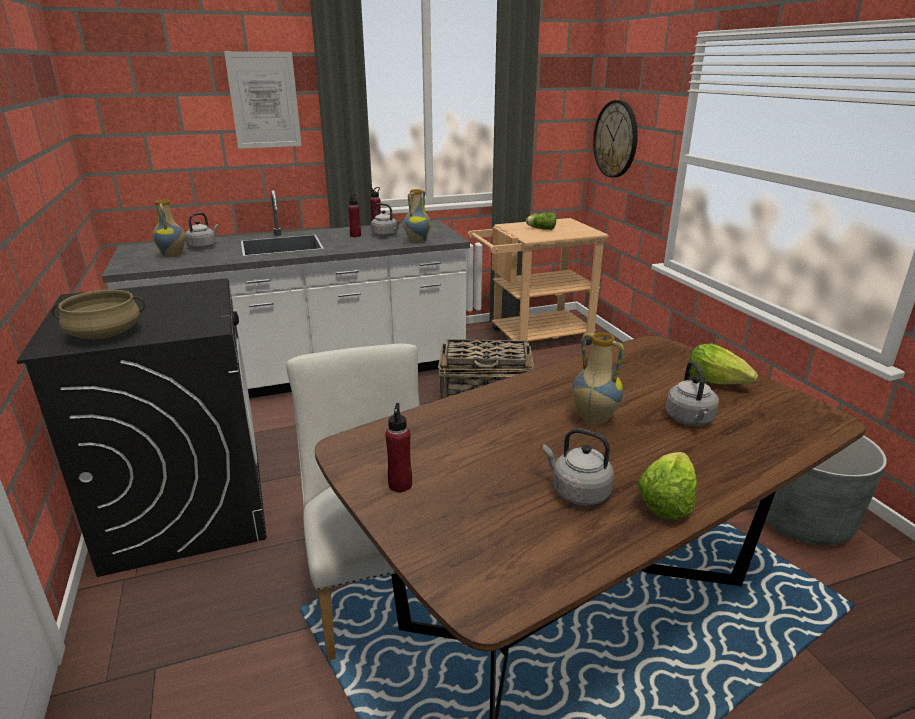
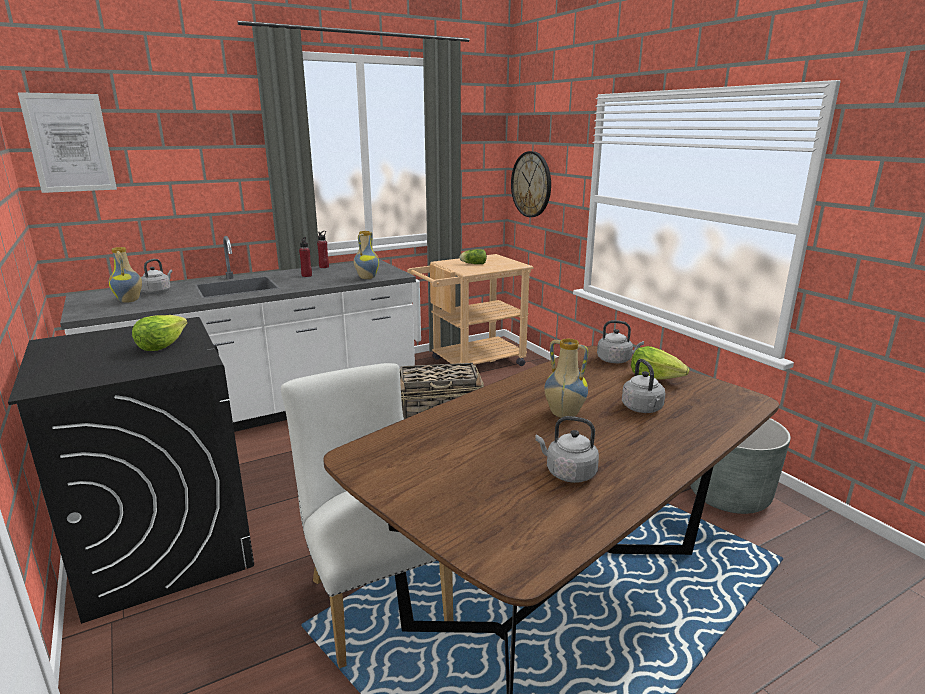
camera: 10 degrees left, 5 degrees down
beige cooking pot [51,289,145,339] -> none
picture [224,51,302,149] -> picture moved to [18,92,117,193]
grey kettle [371,203,402,237] -> grey kettle moved to [597,320,644,363]
red bottle [385,403,412,492] -> none
lettuce [637,452,697,519] -> lettuce moved to [132,315,187,351]

